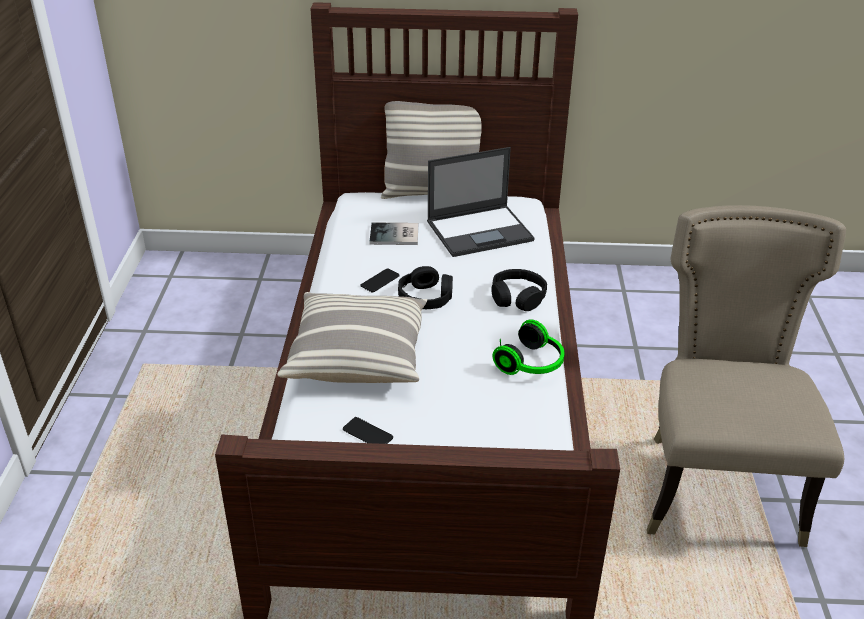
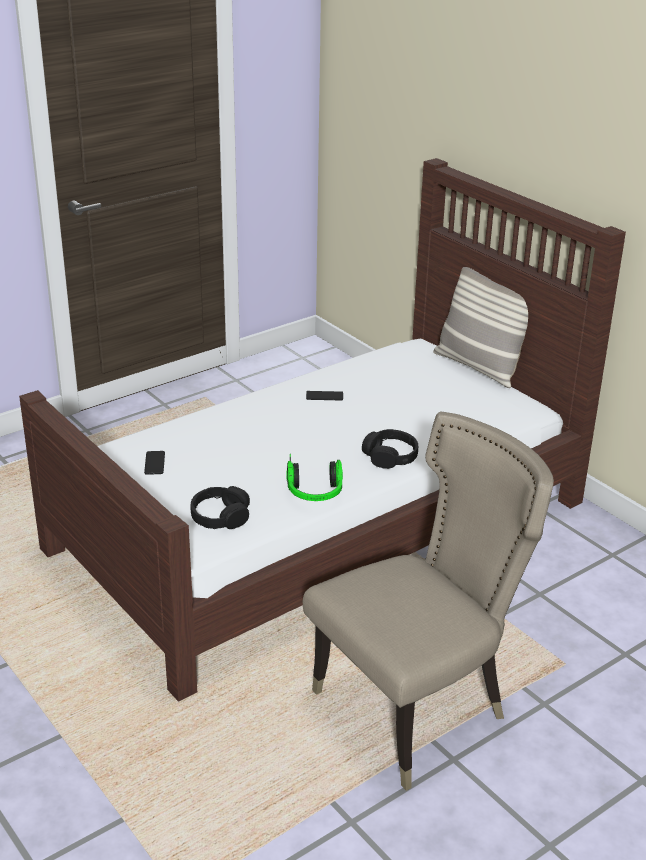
camera: 50 degrees right, 5 degrees down
pillow [277,292,427,383] -> none
book [369,222,418,245] -> none
black headphones [398,266,453,309] -> black headphones moved to [191,486,250,529]
laptop [427,147,535,257] -> none

